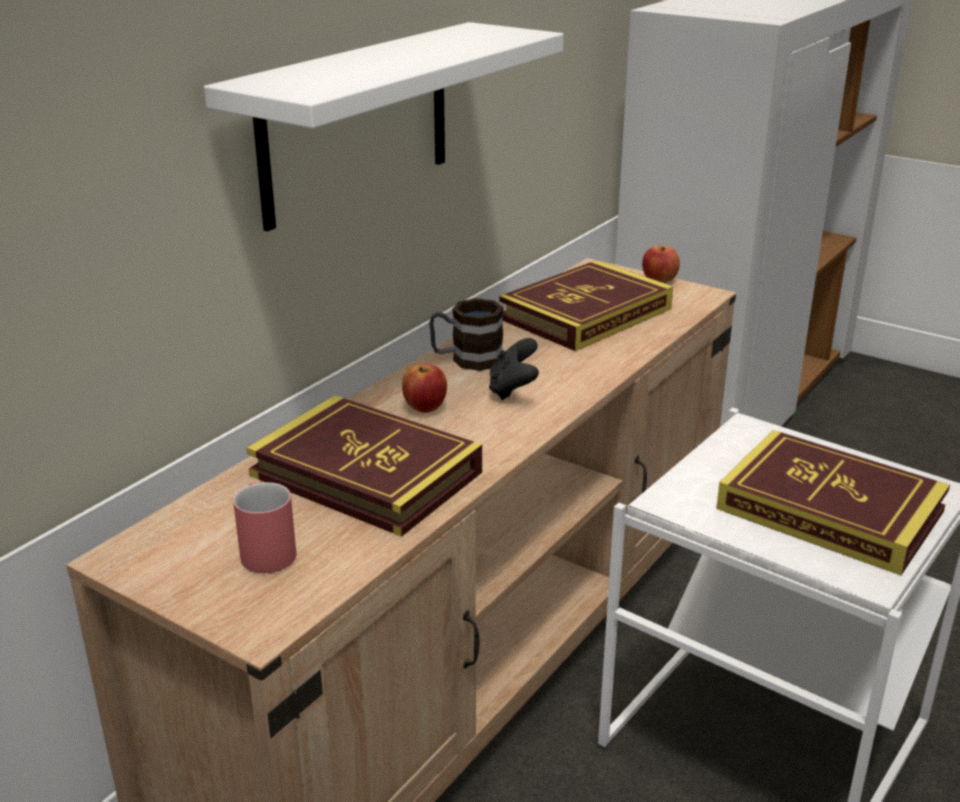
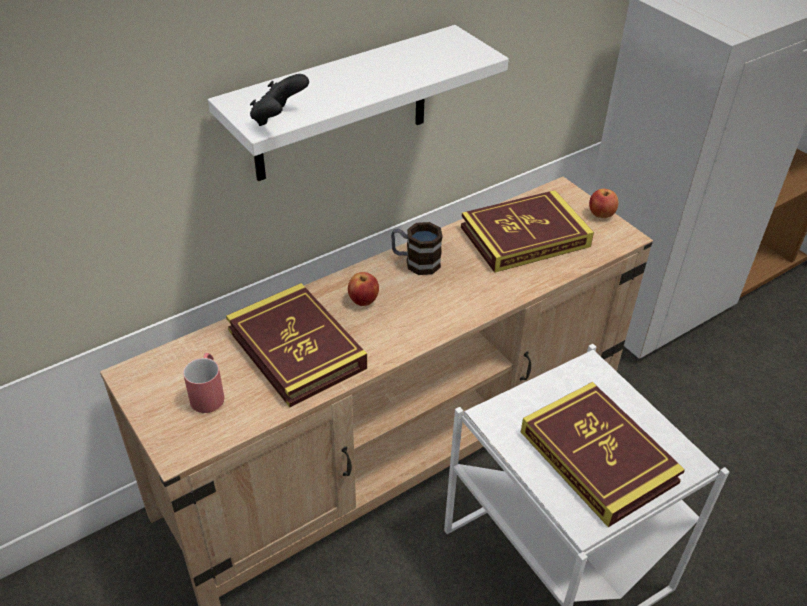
camera: 20 degrees right, 15 degrees up
black game controller [489,338,539,400] -> black game controller moved to [250,74,309,126]

